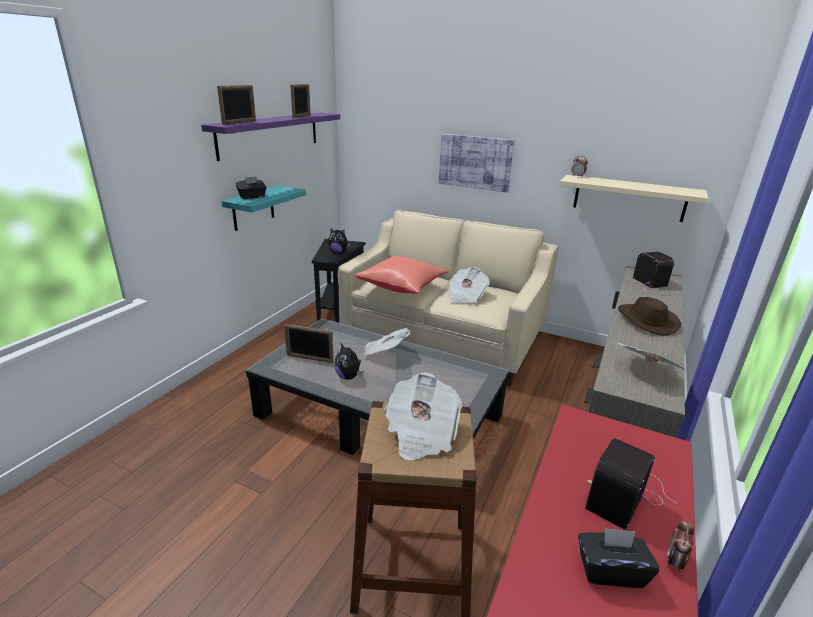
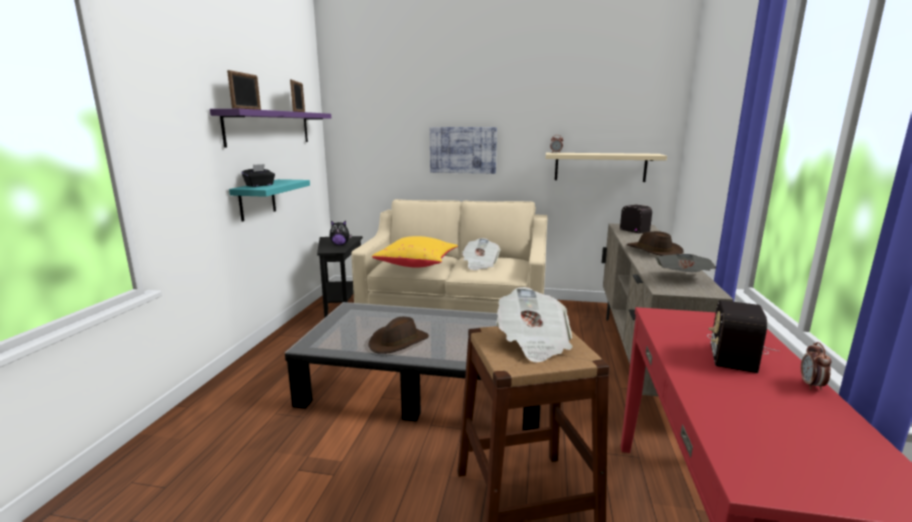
camera: 15 degrees left, 10 degrees down
picture frame [284,324,334,363] -> none
plush toy [334,343,363,380] -> brown hat [369,317,429,354]
red pillow [355,256,449,294] -> yellow pillow [372,236,458,268]
newspaper [364,328,410,356] -> none
black tissue box [578,527,660,588] -> none

